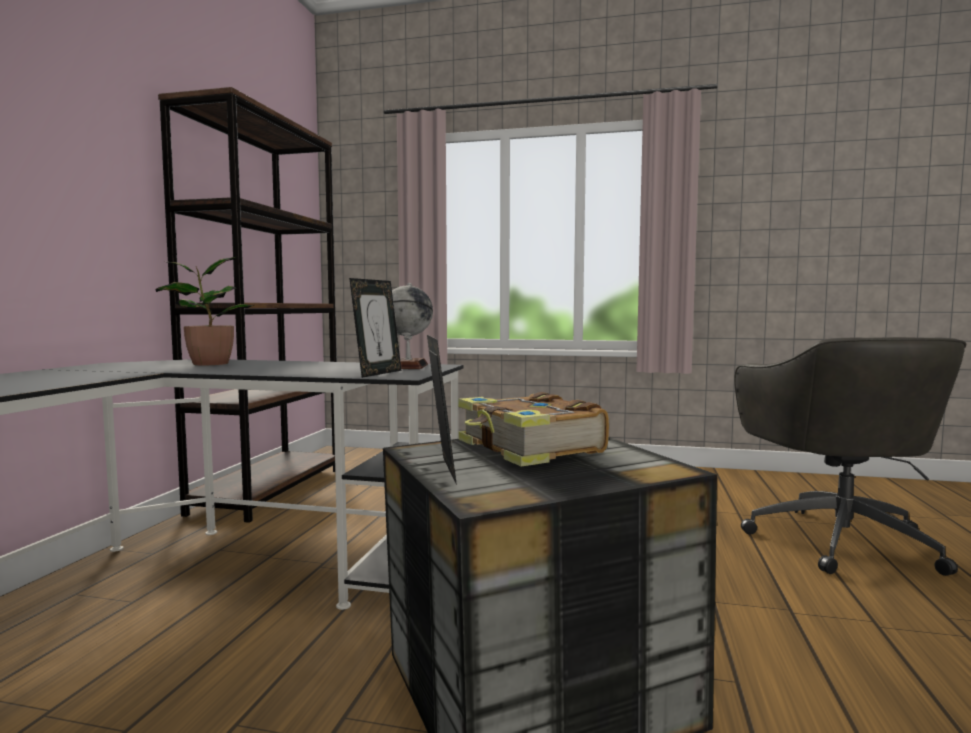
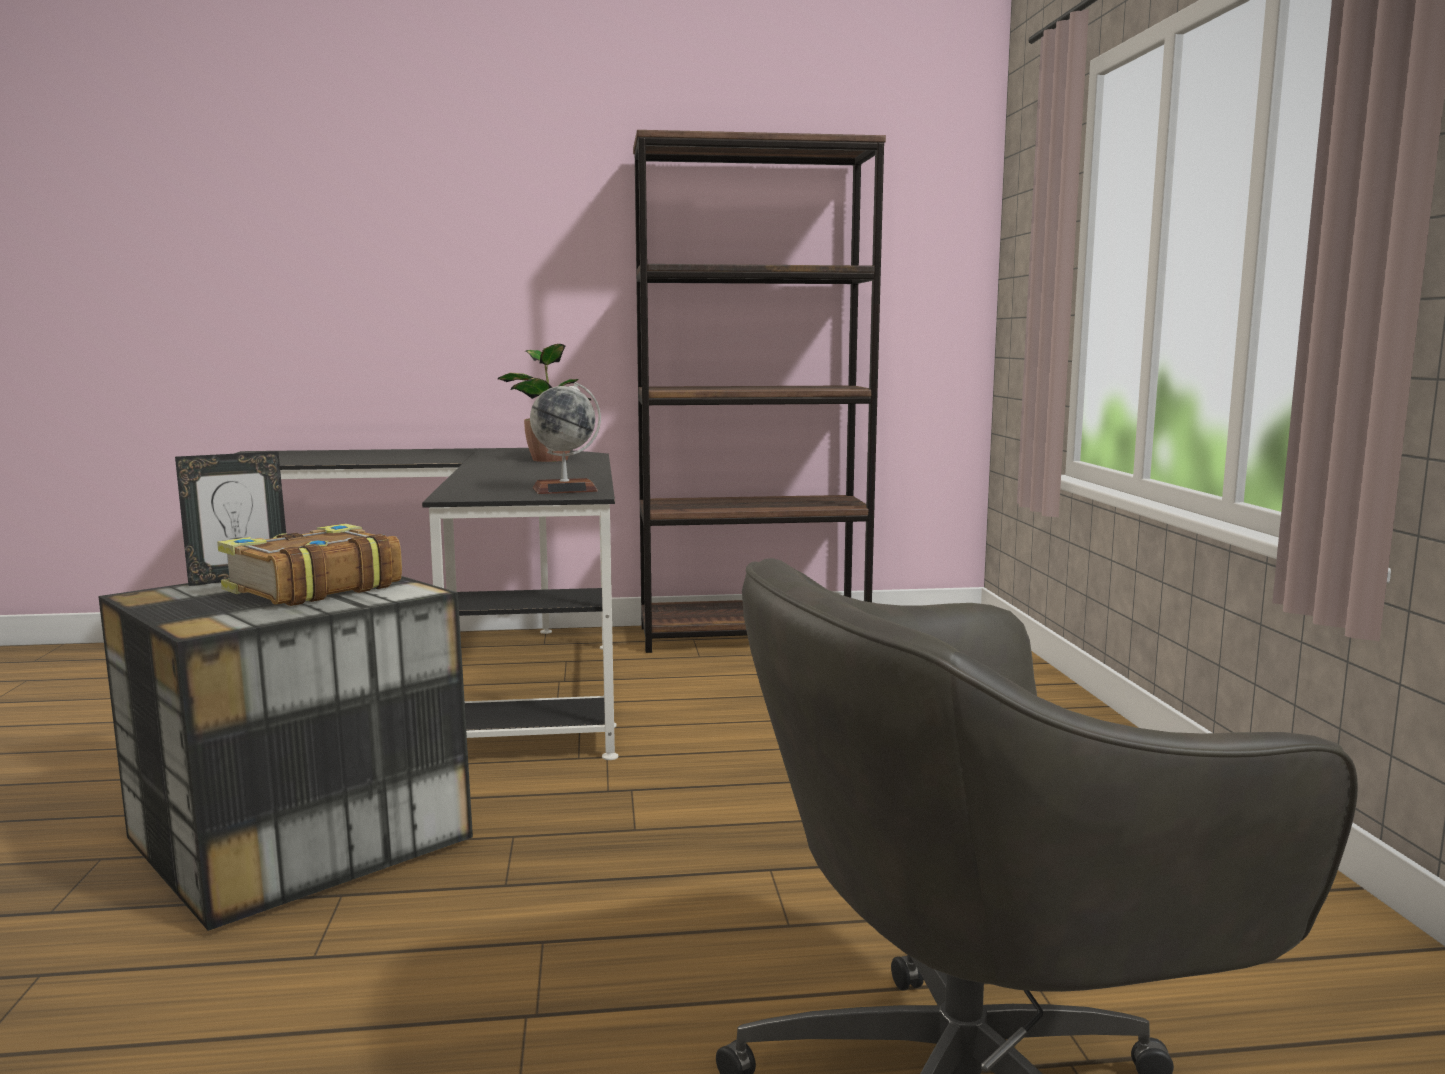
camera: 70 degrees right, 5 degrees up
picture frame [349,278,401,378] -> none

